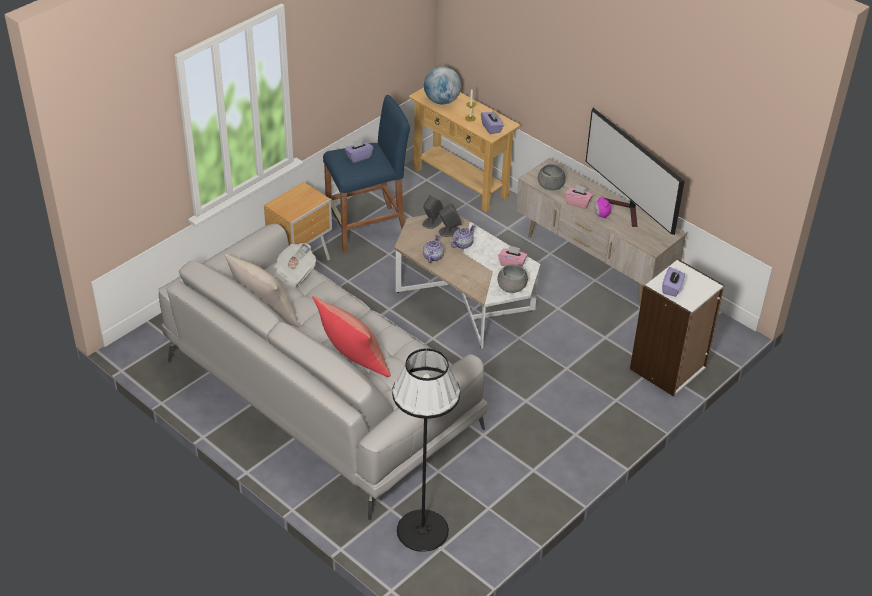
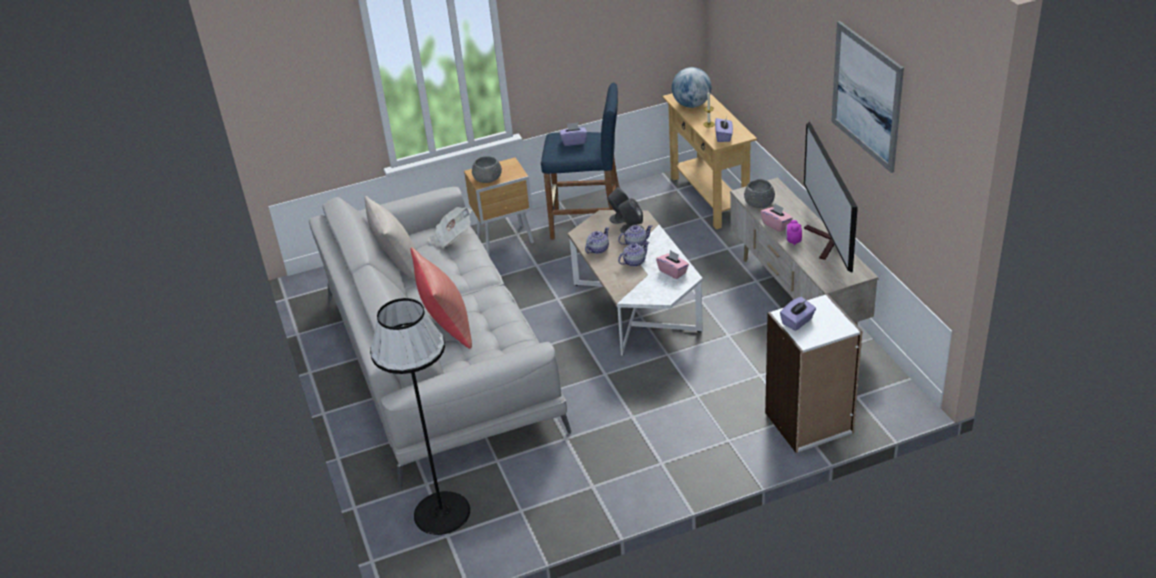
camera: 30 degrees right, 5 degrees down
grey bowl [497,264,528,293] -> grey bowl moved to [472,156,502,183]
none -> teapot [618,241,649,267]
none -> picture [831,21,904,173]

